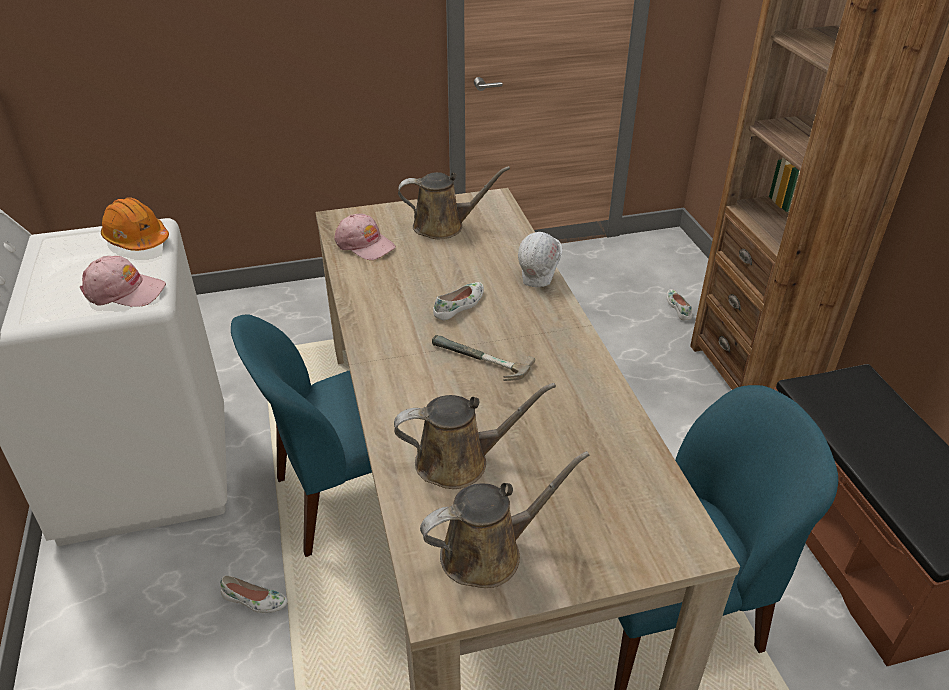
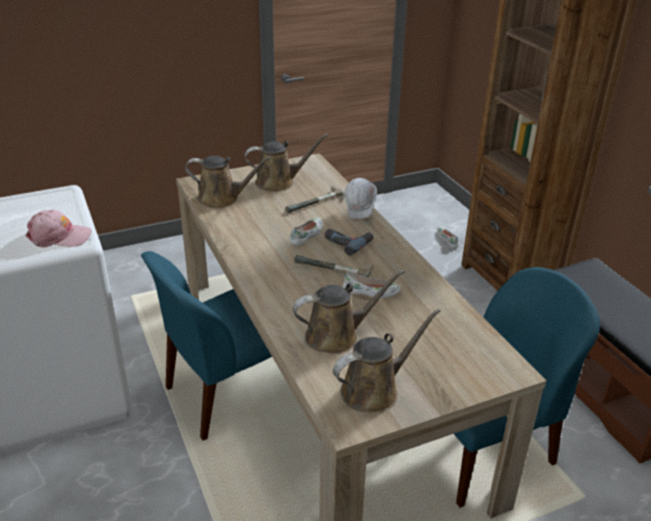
camera: 10 degrees left, 5 degrees down
orange hard hat [101,198,169,251] -> none
white shoe [220,575,288,613] -> white shoe moved to [343,271,401,298]
pink cap [334,213,396,260] -> brown watering can [185,156,272,208]
none -> hammer [285,185,345,213]
none -> power drill [324,229,373,256]

